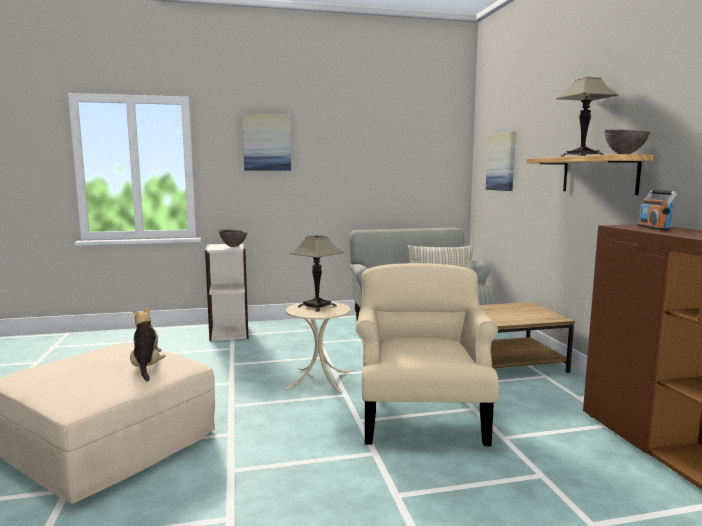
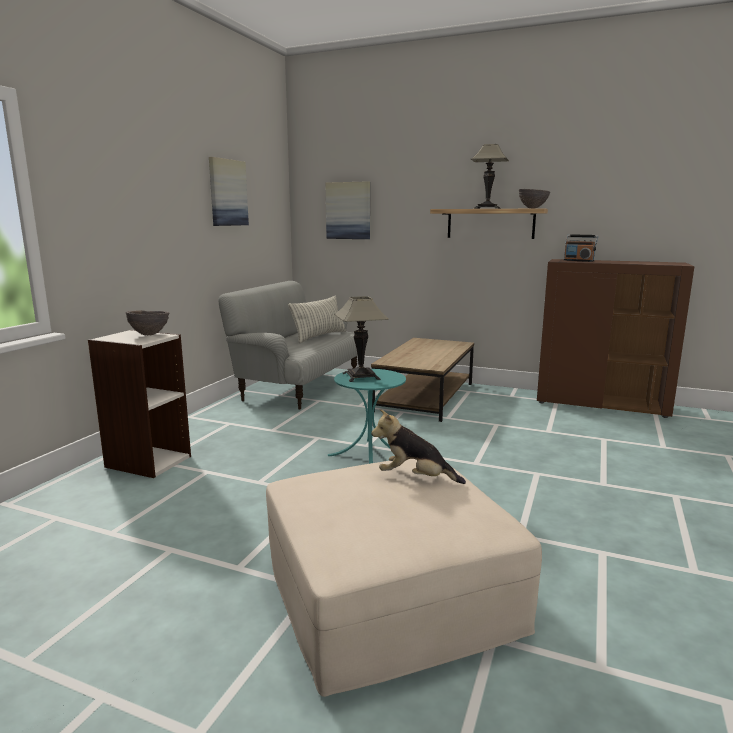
camera: 55 degrees left, 5 degrees up
picture [242,114,291,171] -> picture moved to [209,157,249,226]
beige side table [285,302,351,393] -> turquoise side table [328,369,406,464]
beige armchair [356,263,499,446] -> none

